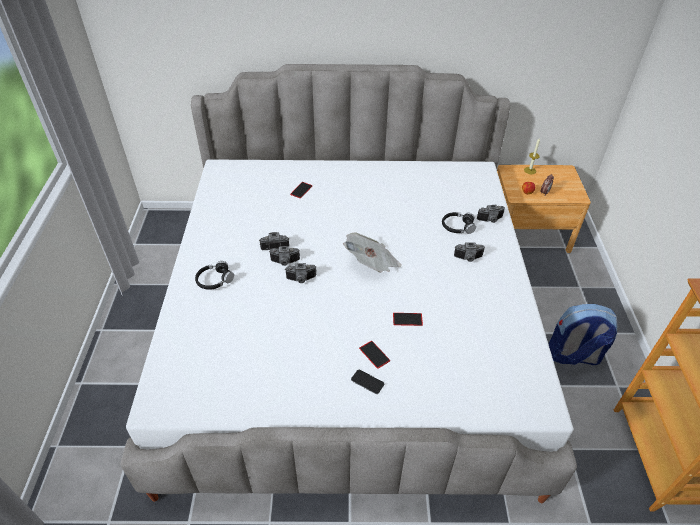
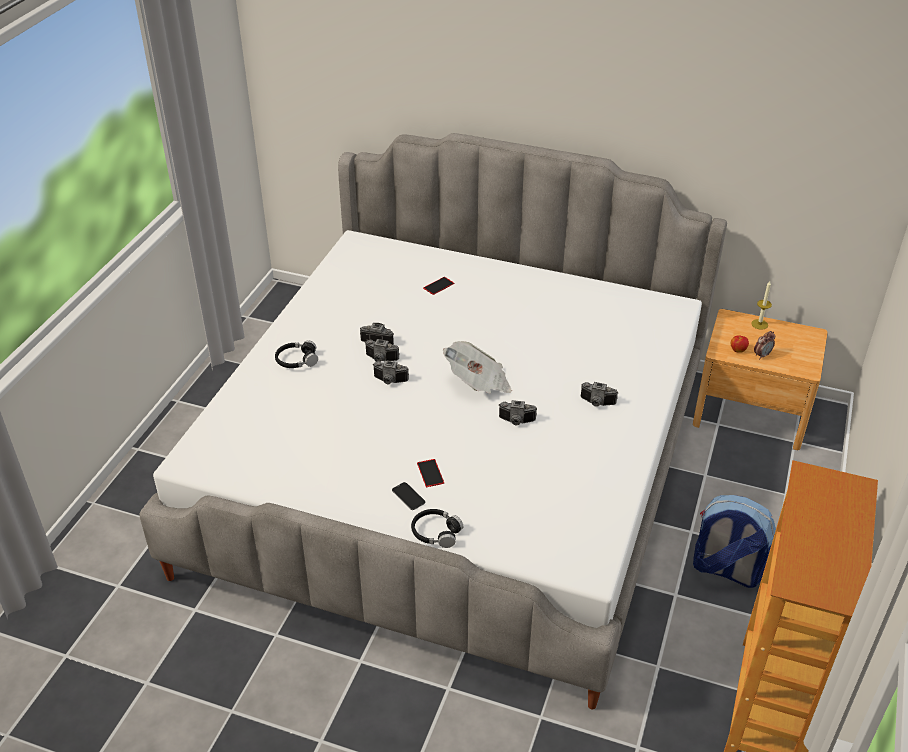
camera: 20 degrees right, 5 degrees down
phone [393,313,423,326] -> none
black headphones [442,212,476,234] -> black headphones moved to [411,509,463,548]
camera [477,205,505,223] -> camera moved to [499,400,537,425]

